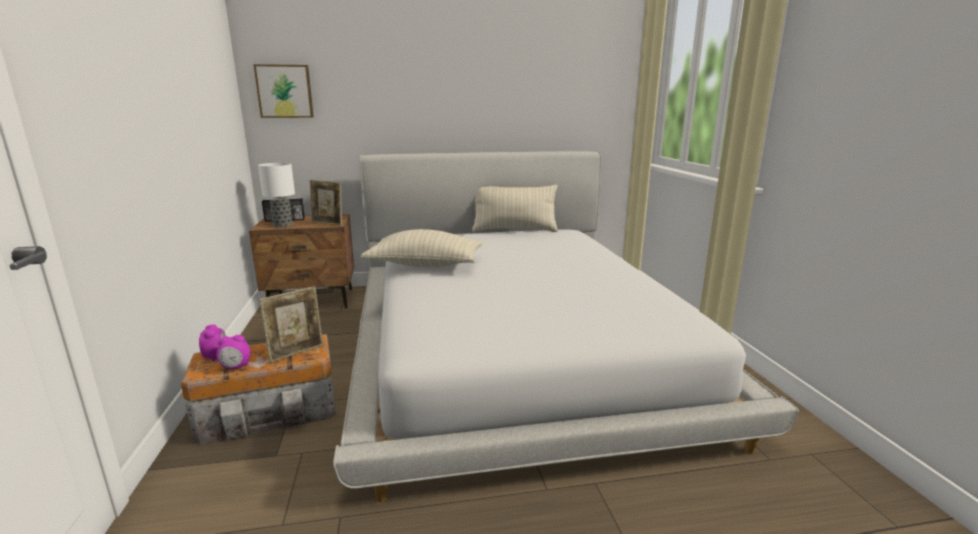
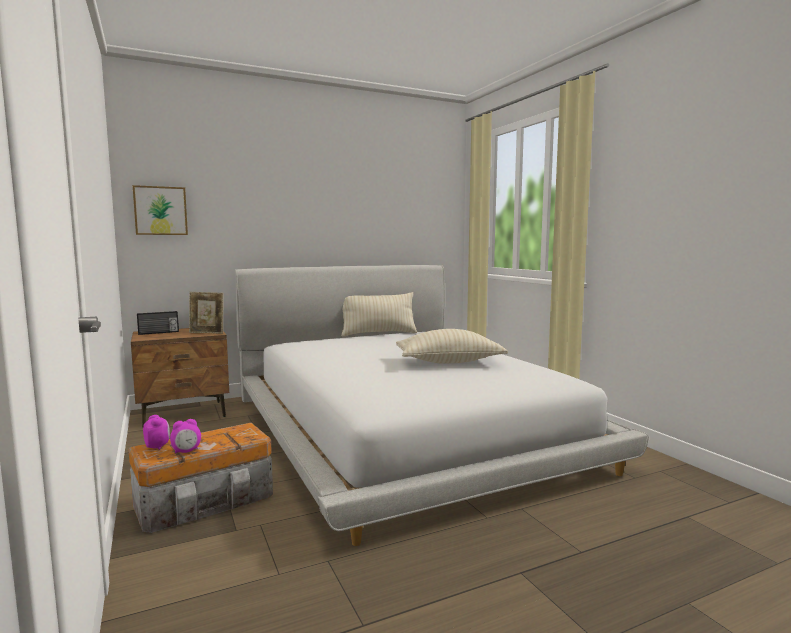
camera: 15 degrees left, 10 degrees down
table lamp [258,163,295,227] -> none
picture frame [259,286,323,363] -> none
beige pillow [361,229,483,267] -> beige pillow moved to [396,329,508,364]

